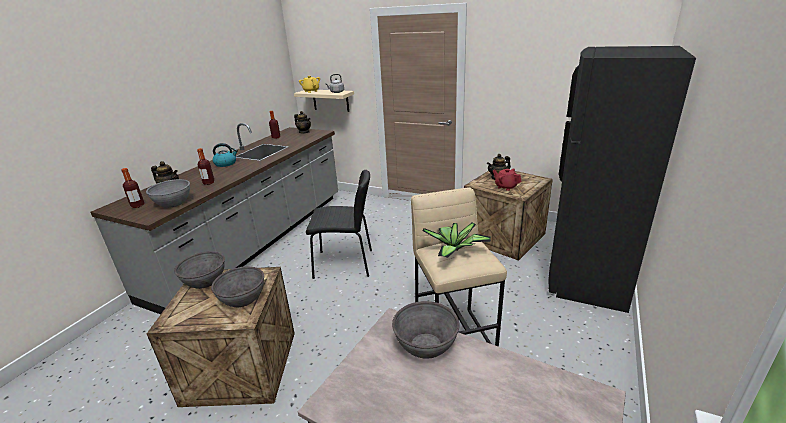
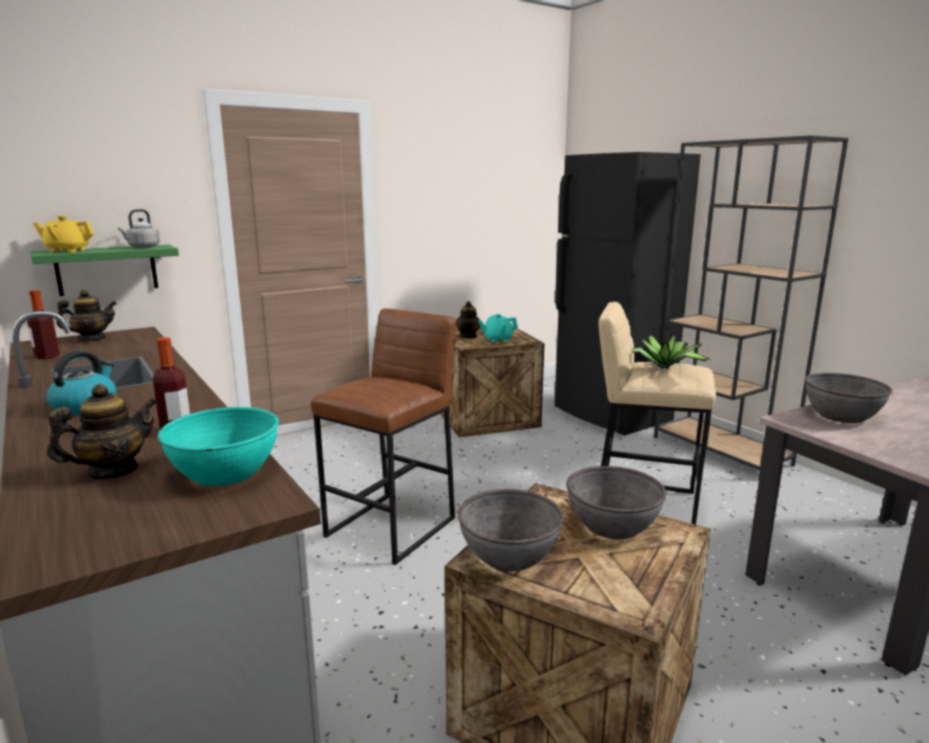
camera: 60 degrees left, 10 degrees down
bottle [121,168,145,208] -> none
grey bowl [146,179,190,208] -> turquoise bowl [158,407,279,486]
beige shelf [294,90,354,112] -> green shelf [31,245,179,296]
black chair [306,170,372,279] -> brown stool [311,308,456,565]
red teapot [493,168,521,191] -> turquoise teapot [478,314,518,342]
none -> bookcase [654,135,848,480]

